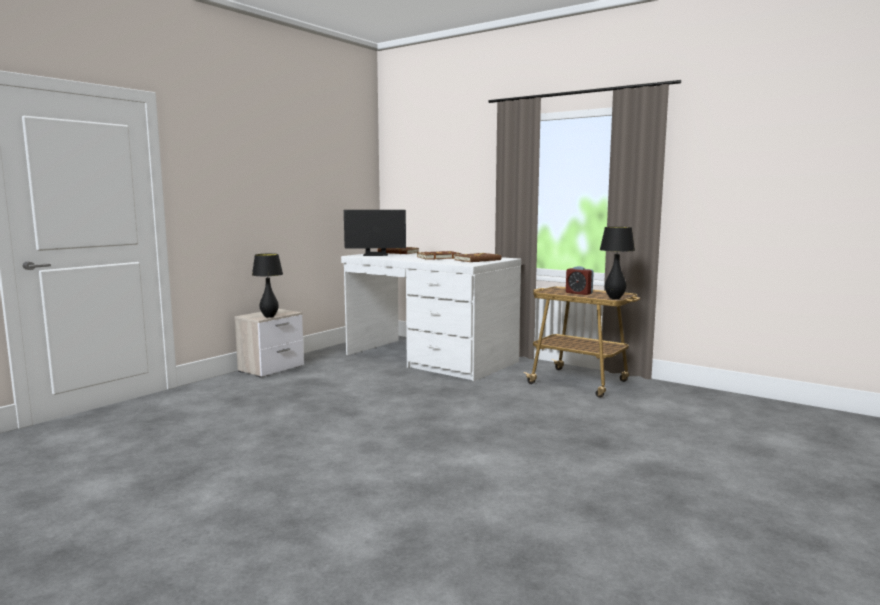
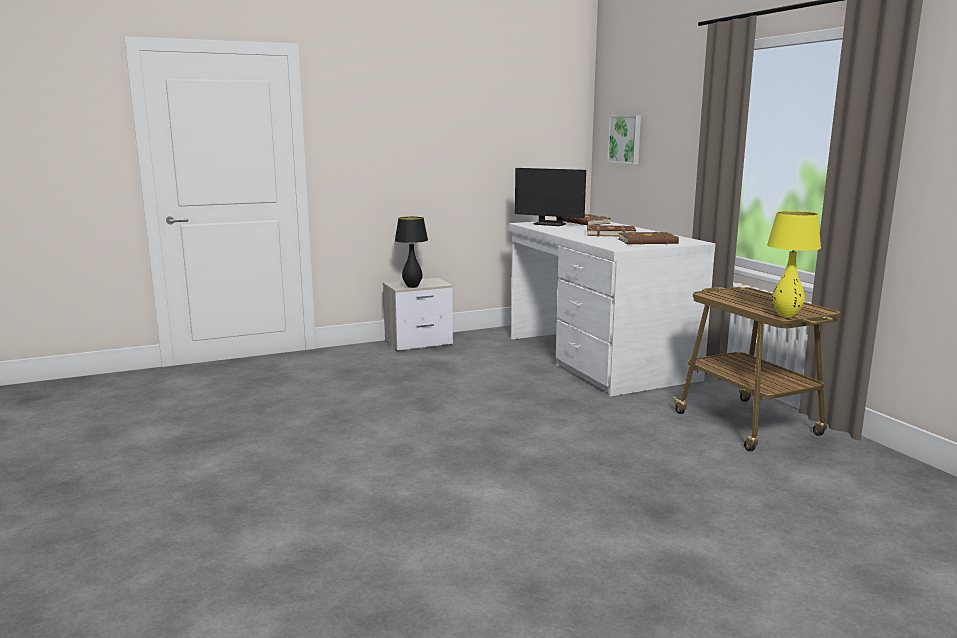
camera: 30 degrees right, 5 degrees up
alarm clock [566,266,594,295] -> none
black table lamp [600,227,635,299] -> yellow table lamp [767,211,821,318]
none -> picture [607,115,641,165]

